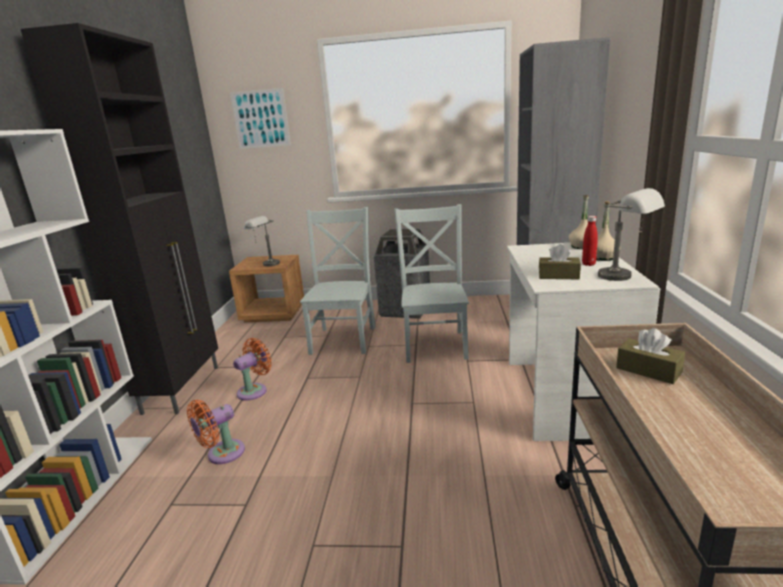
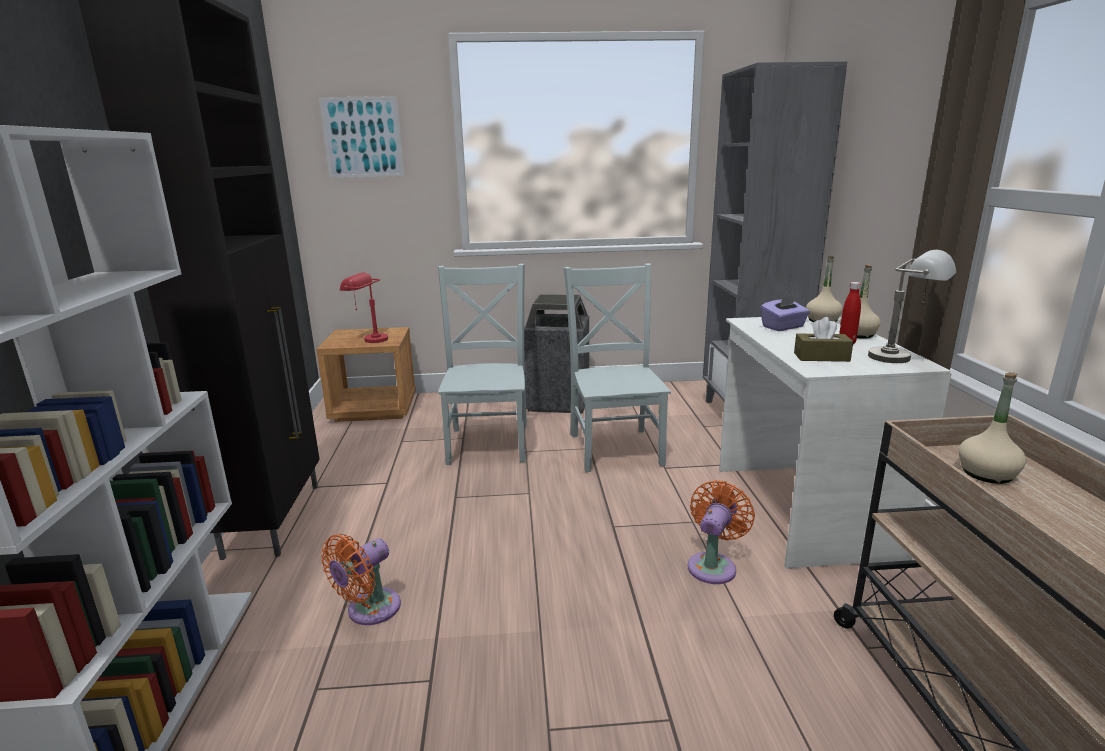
camera: 10 degrees left, 0 degrees up
orange fan [233,338,272,401] -> orange fan moved to [688,480,755,584]
grey table lamp [244,216,280,266] -> red table lamp [340,273,388,343]
brown tissue box [616,328,685,384] -> beige bottle [958,373,1026,484]
none -> purple tissue box [760,295,810,331]

